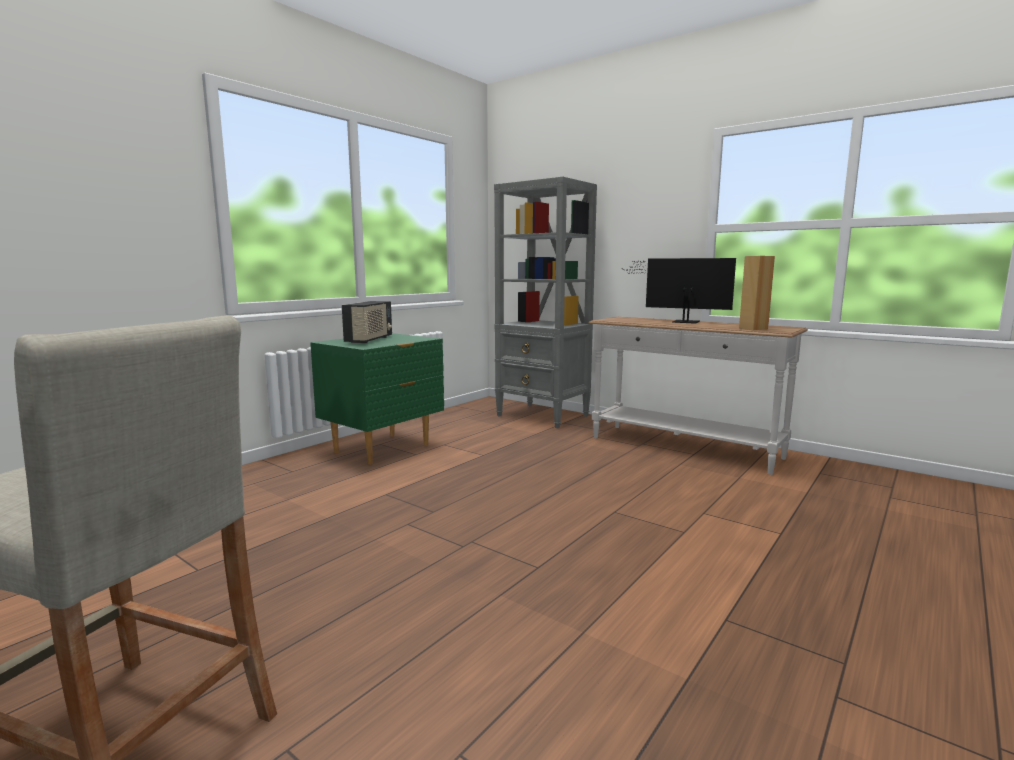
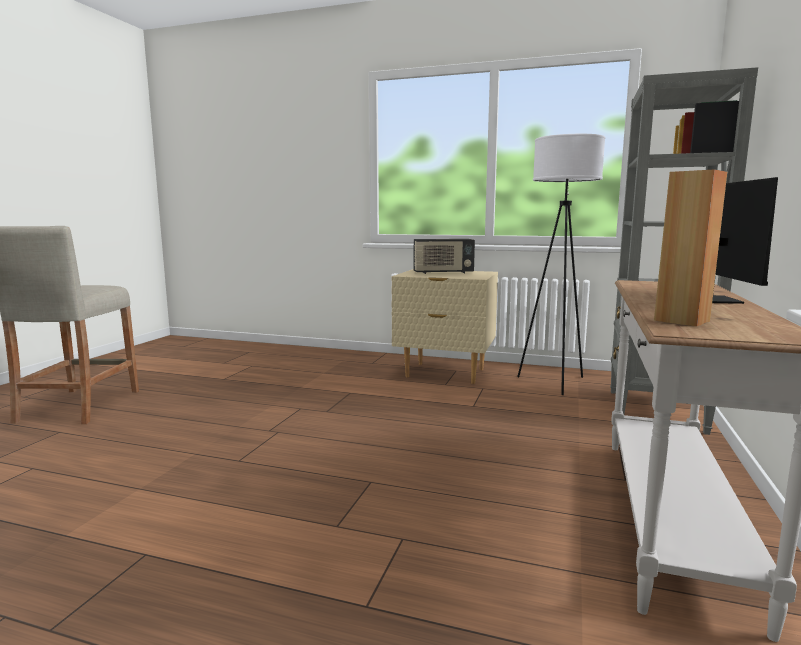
camera: 70 degrees right, 0 degrees up
green nightstand [310,333,444,465] -> beige nightstand [391,269,498,384]
none -> white floor lamp [517,134,605,395]

